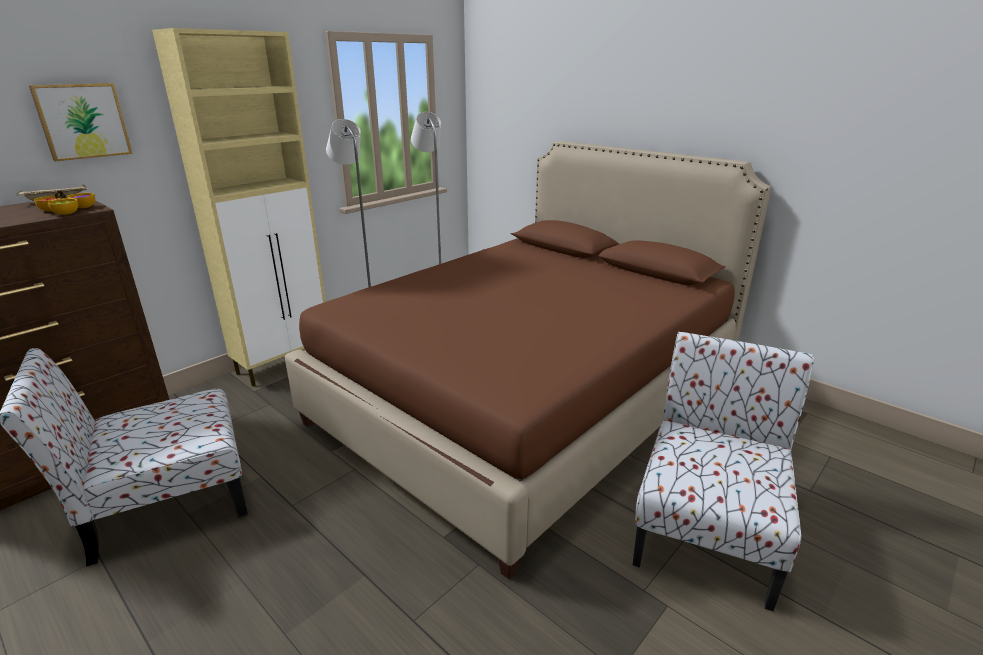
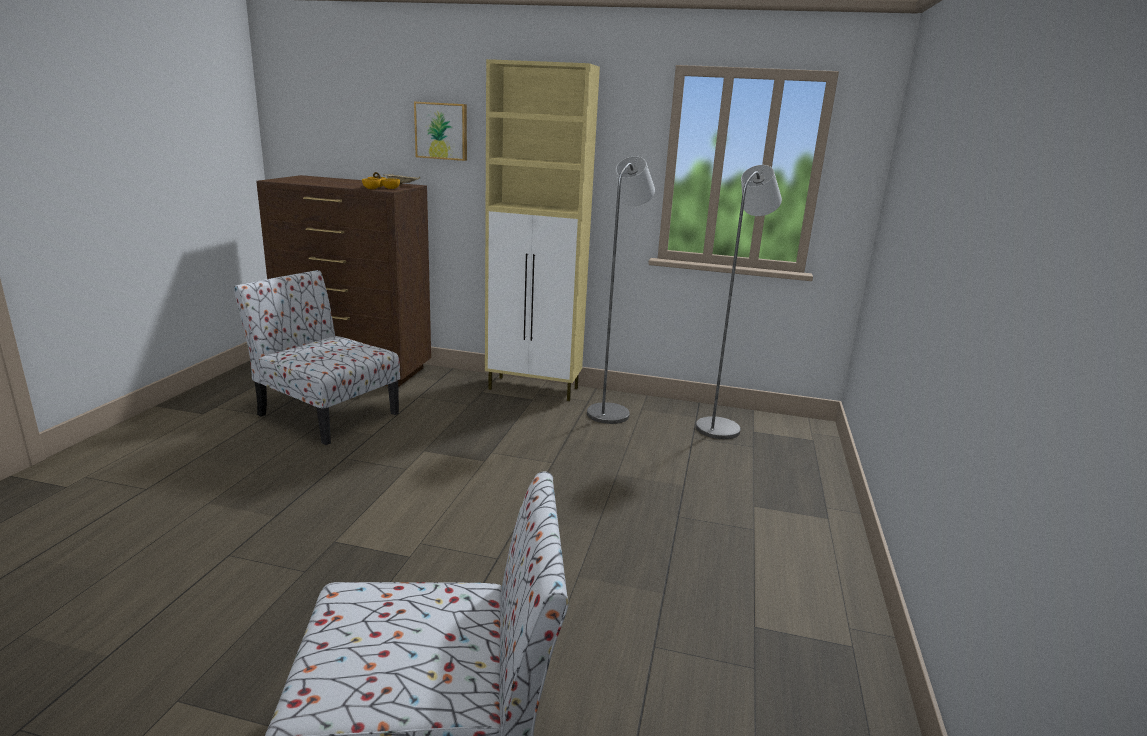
camera: 60 degrees right, 5 degrees down
brown bed [285,141,771,579] -> none

